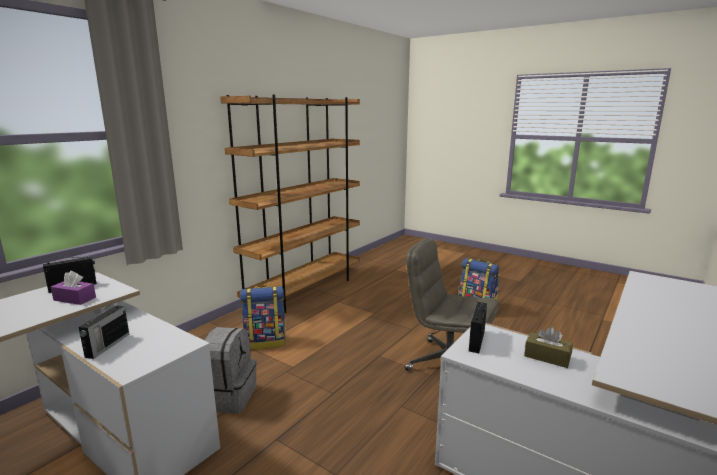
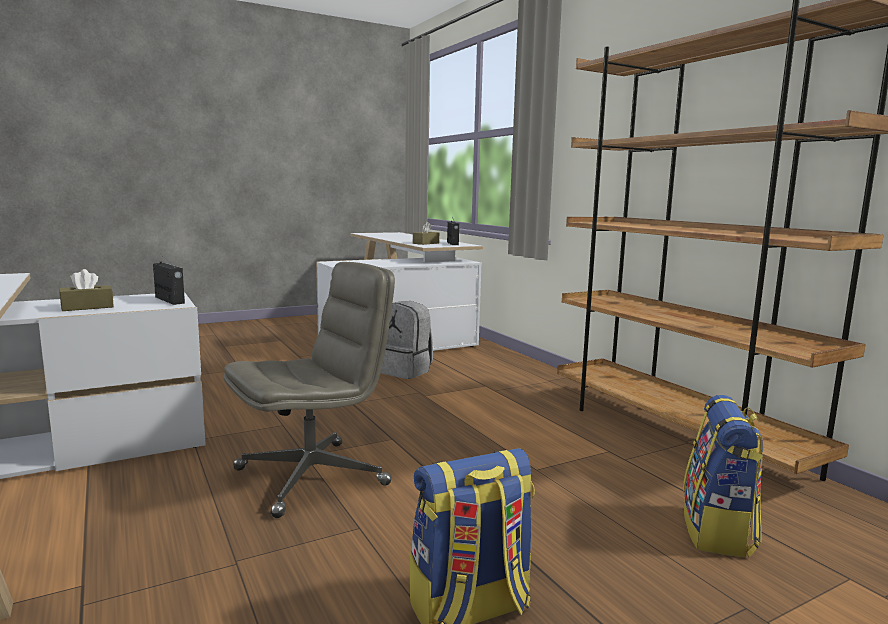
camera: 115 degrees right, 5 degrees down
purple tissue box [51,271,96,305] -> brown tissue box [413,222,439,245]
radio [79,300,129,359] -> none
backpack [240,285,286,350] -> backpack moved to [683,395,763,557]

